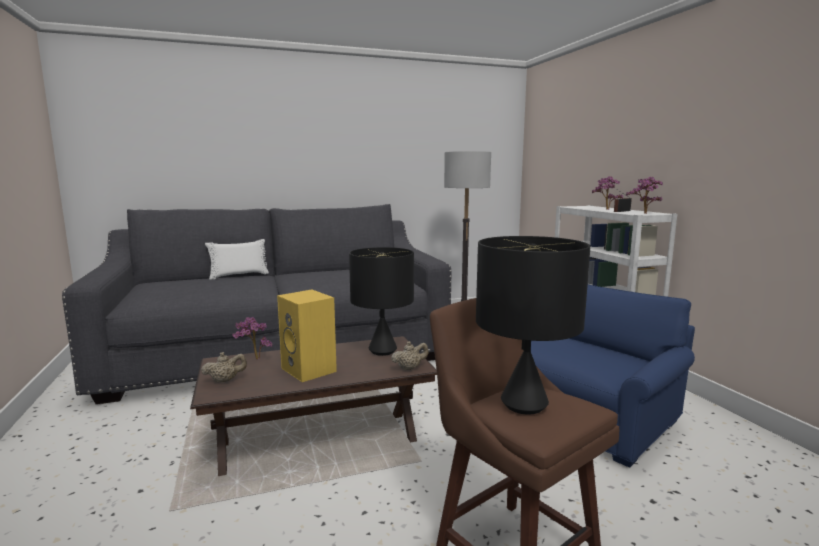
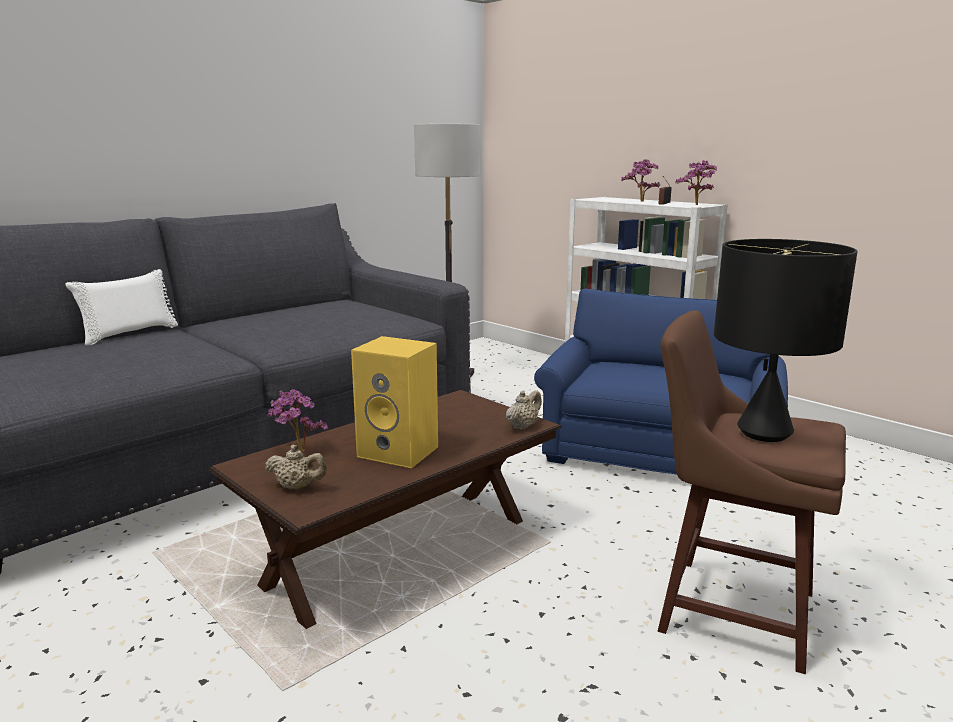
camera: 25 degrees left, 5 degrees up
beige teapot [201,352,247,383] -> beige teapot turned 60 degrees clockwise [265,445,327,490]
black table lamp [349,247,414,356] -> none

